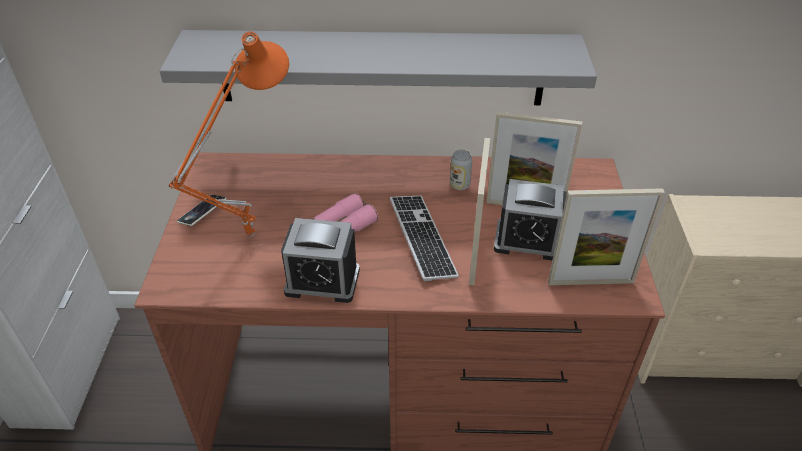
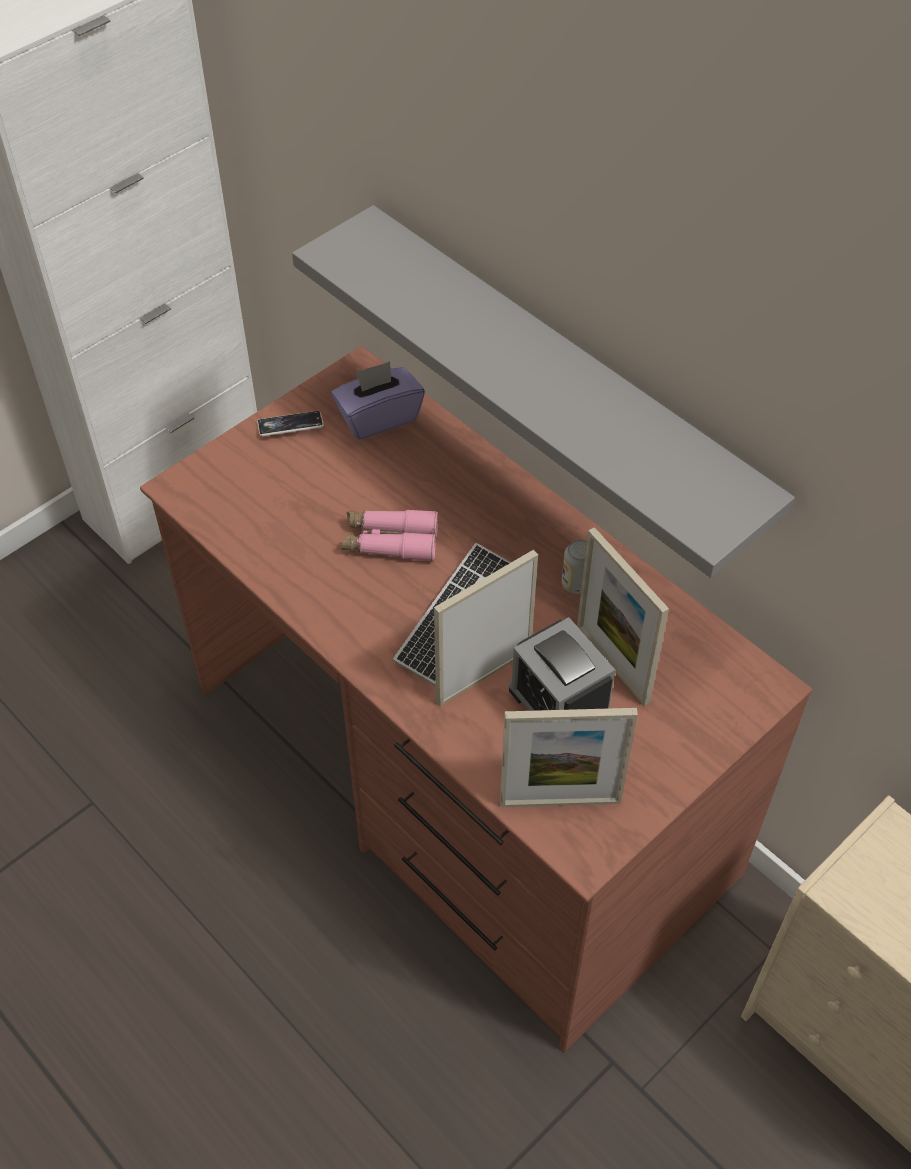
camera: 45 degrees right, 10 degrees up
orange table lamp [168,31,289,238] -> none
alarm clock [281,218,360,303] -> none
picture frame [548,188,665,285] -> picture frame turned 45 degrees counterclockwise [500,708,638,807]
none -> purple tissue box [331,361,425,440]

